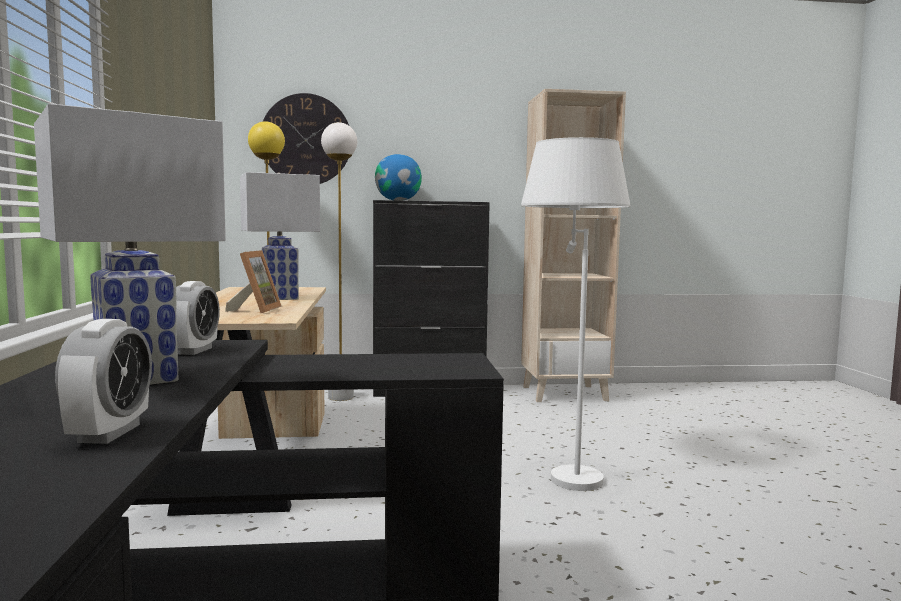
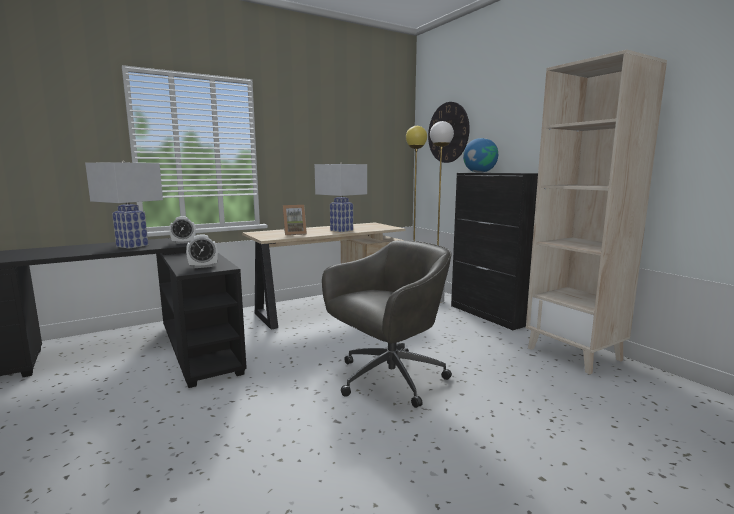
camera: 65 degrees right, 5 degrees up
alarm clock [55,319,152,444] -> alarm clock moved to [186,235,218,268]
white floor lamp [521,137,630,491] -> grey office chair [322,240,452,408]

